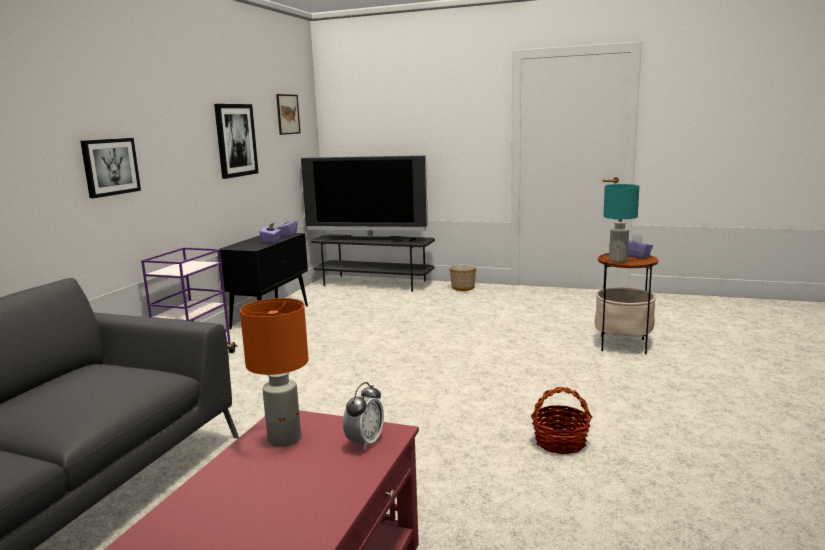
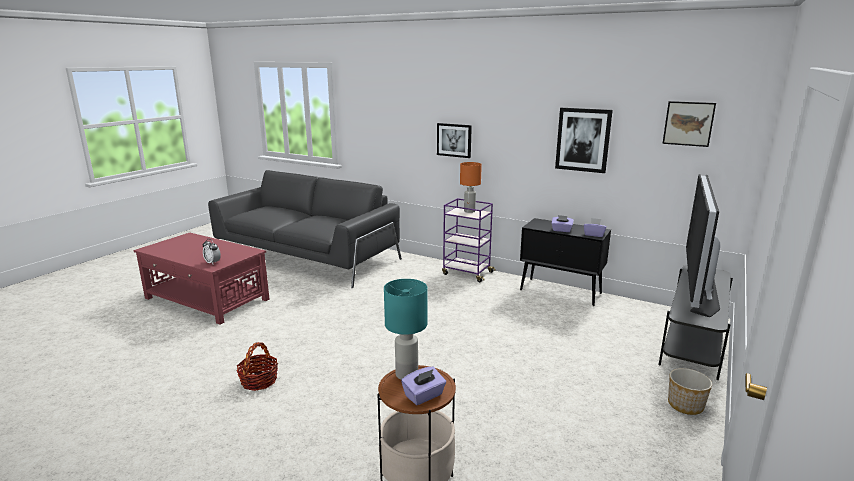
camera: 100 degrees right, 5 degrees up
orange table lamp [240,298,308,447] -> orange table lamp moved to [460,162,482,213]

